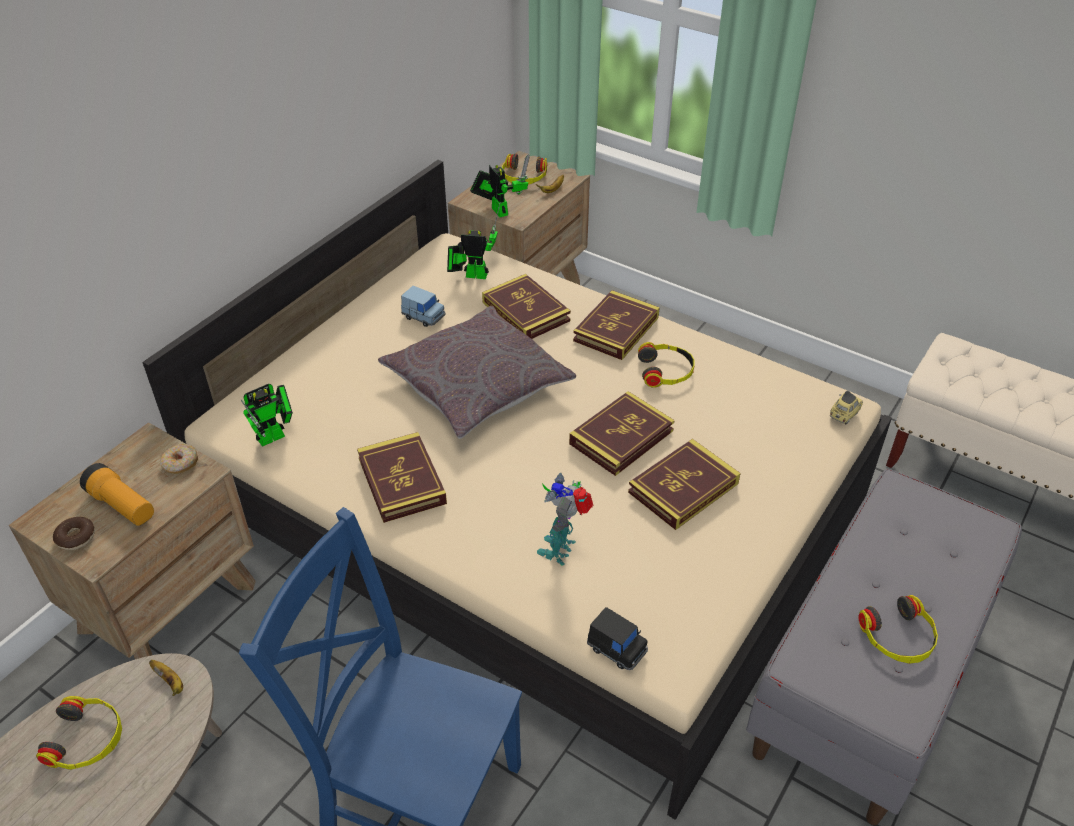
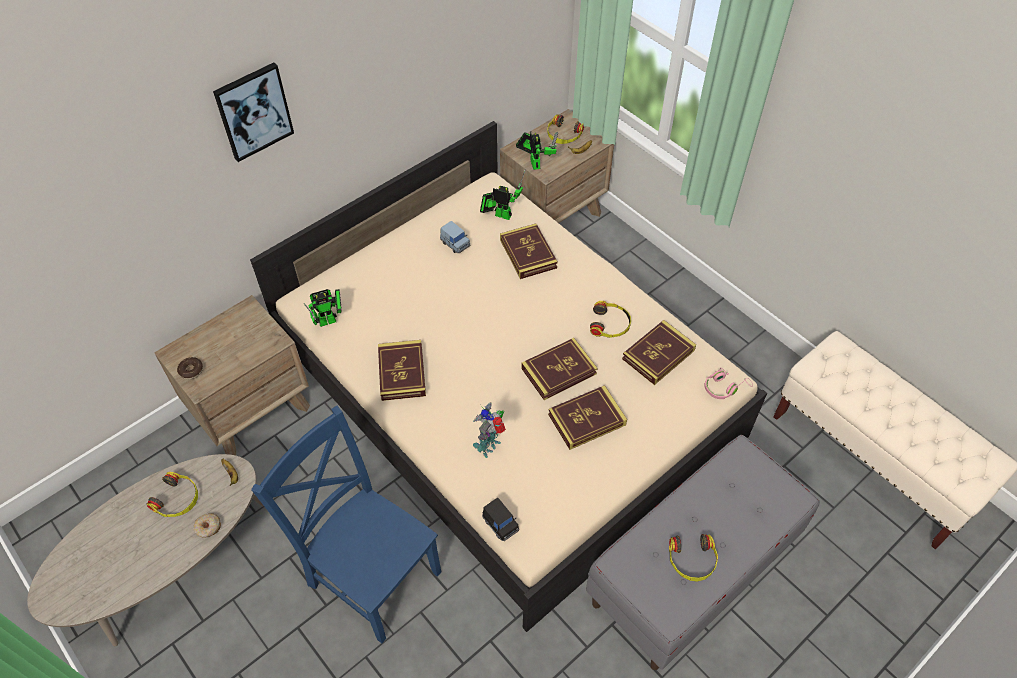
camera: 15 degrees right, 10 degrees up
flashlight [80,463,154,526] -> none
donut [160,444,198,474] -> donut moved to [193,513,221,538]
grey pillow [378,306,576,439] -> none
book [573,290,660,360] -> book moved to [622,320,696,385]
toy car [830,391,863,424] -> pink headphones [704,368,753,399]
none -> picture [213,63,294,162]

